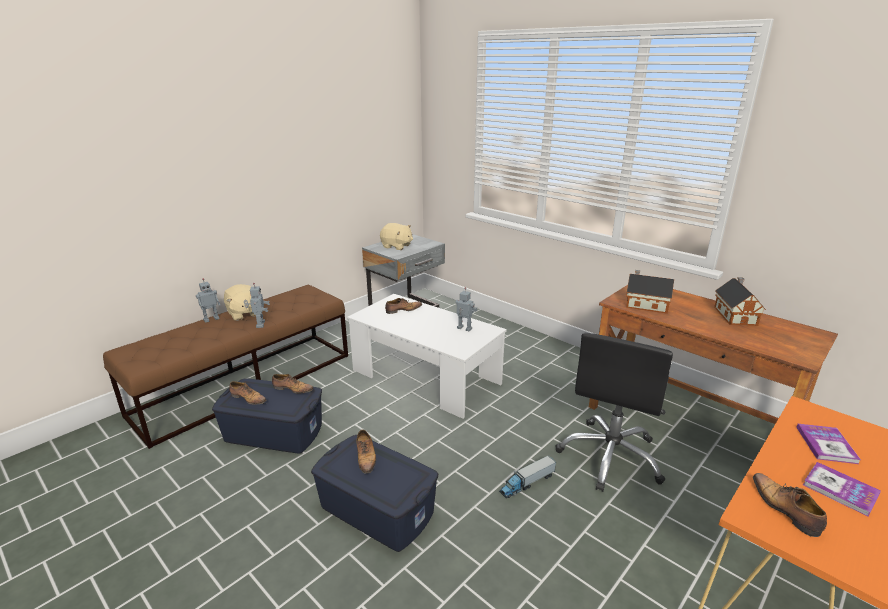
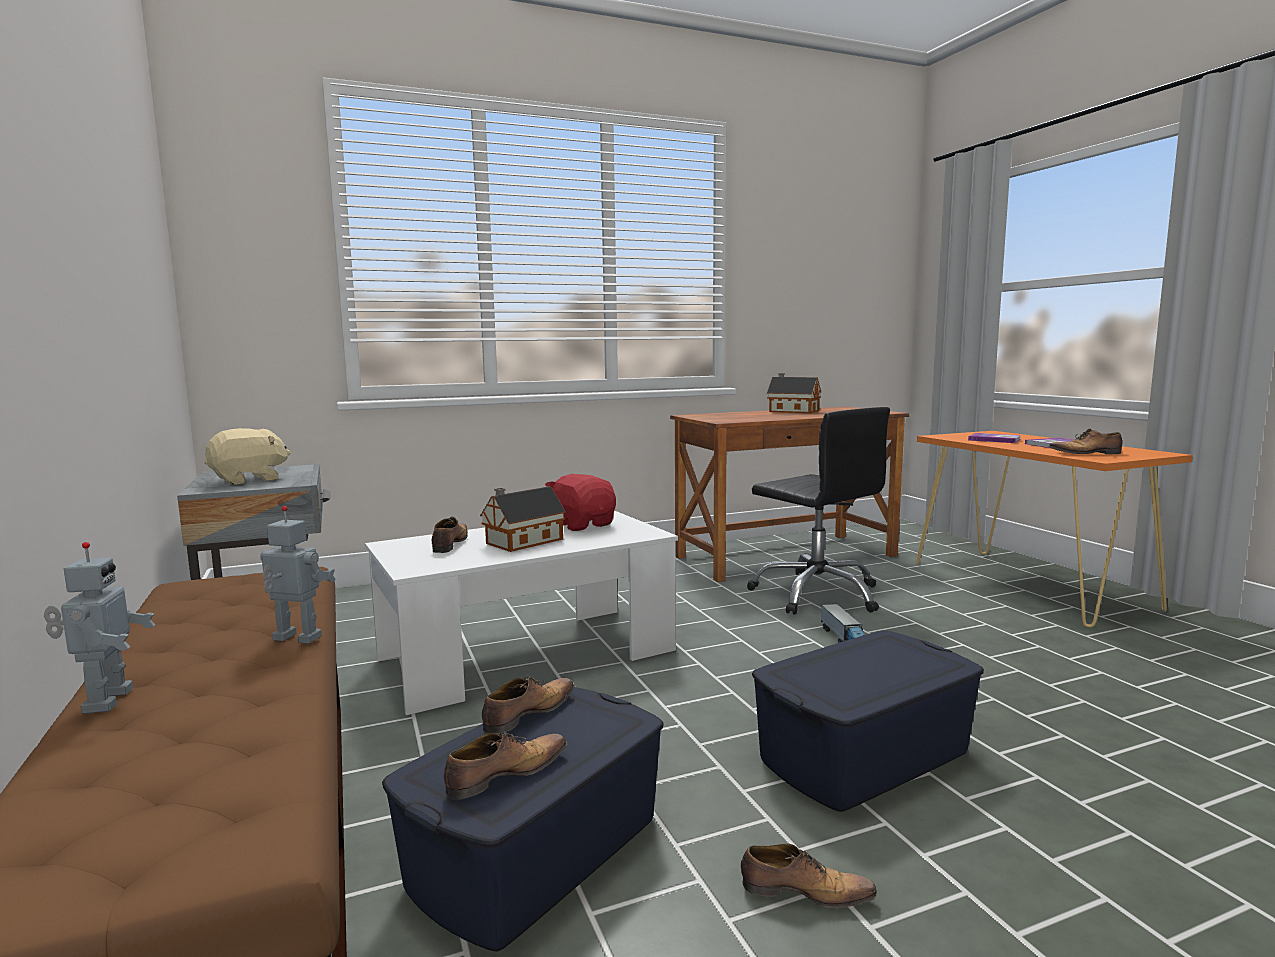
camera: 65 degrees left, 15 degrees down
beige plush toy [224,284,256,321] -> none
shoe [356,430,376,474] -> shoe moved to [741,844,878,908]
toy robot [456,288,477,331] -> red plush toy [545,474,616,531]
toy house [626,270,674,314] -> toy house moved to [480,486,566,552]

